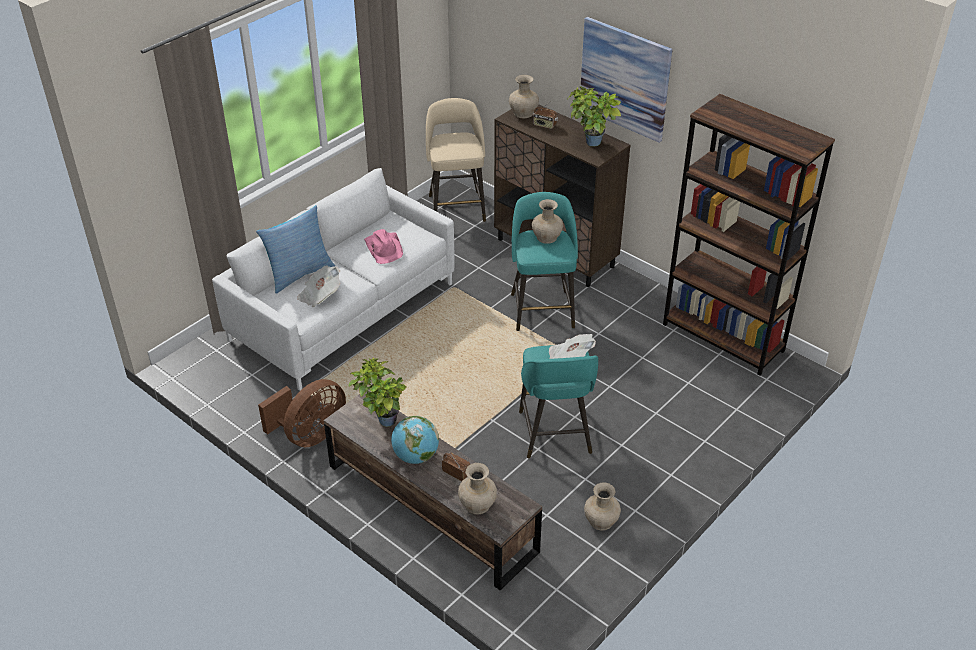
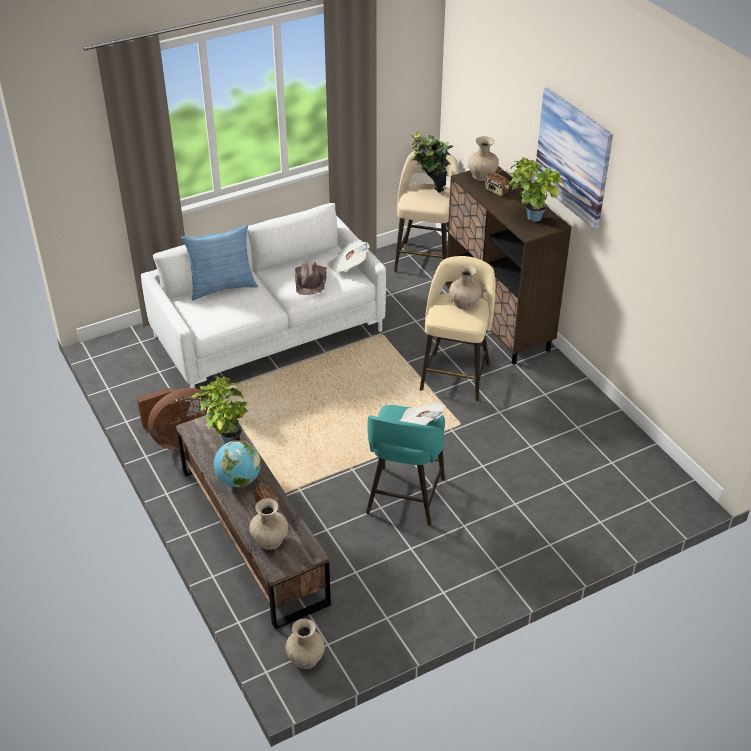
camera: 20 degrees right, 0 degrees up
newspaper [297,265,340,307] -> newspaper moved to [327,240,370,274]
pink hat [364,229,403,264] -> brown hat [295,261,327,295]
turquoise stool [511,192,578,331] -> beige stool [420,256,495,401]
beige vase [584,482,621,531] -> beige vase moved to [285,618,325,669]
brown bookcase [663,94,835,376] -> none
none -> potted plant [410,131,453,193]

